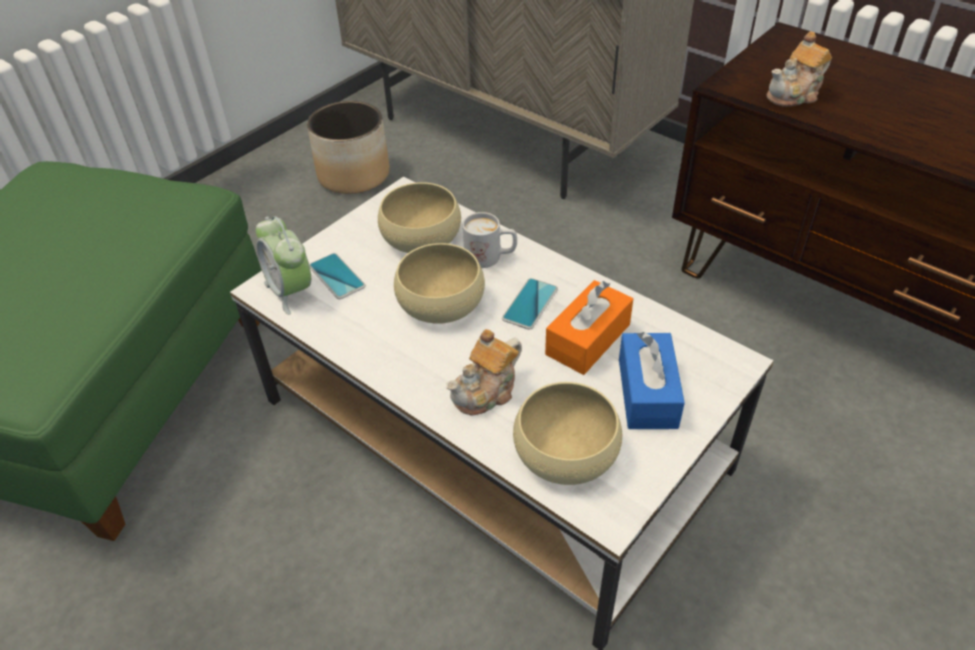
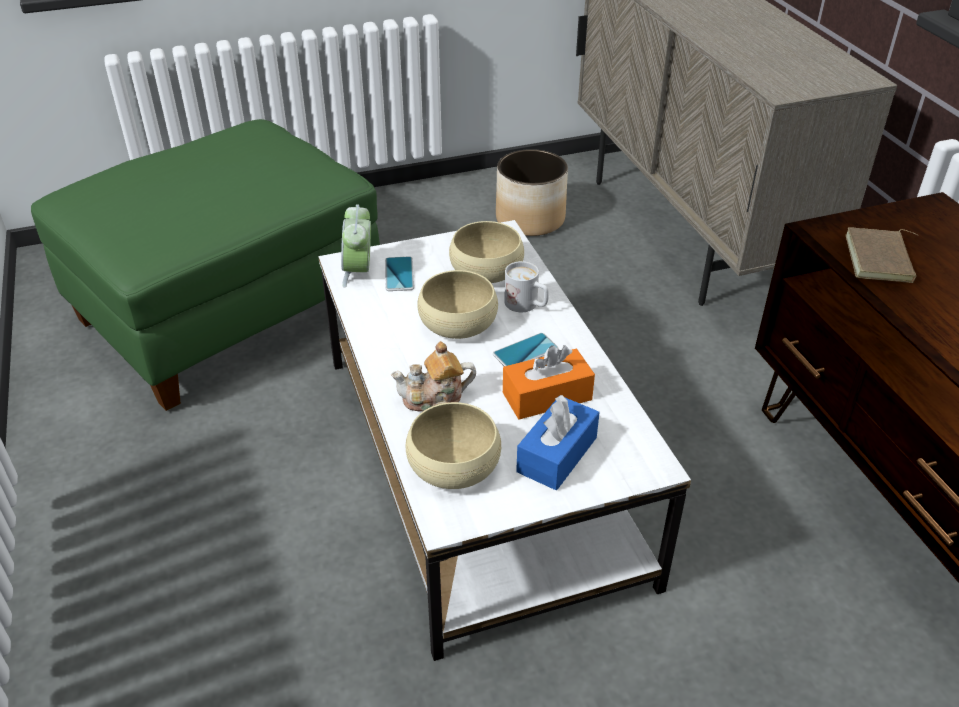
camera: 30 degrees right, 5 degrees down
teapot [767,31,832,107] -> brown book [846,227,919,283]

